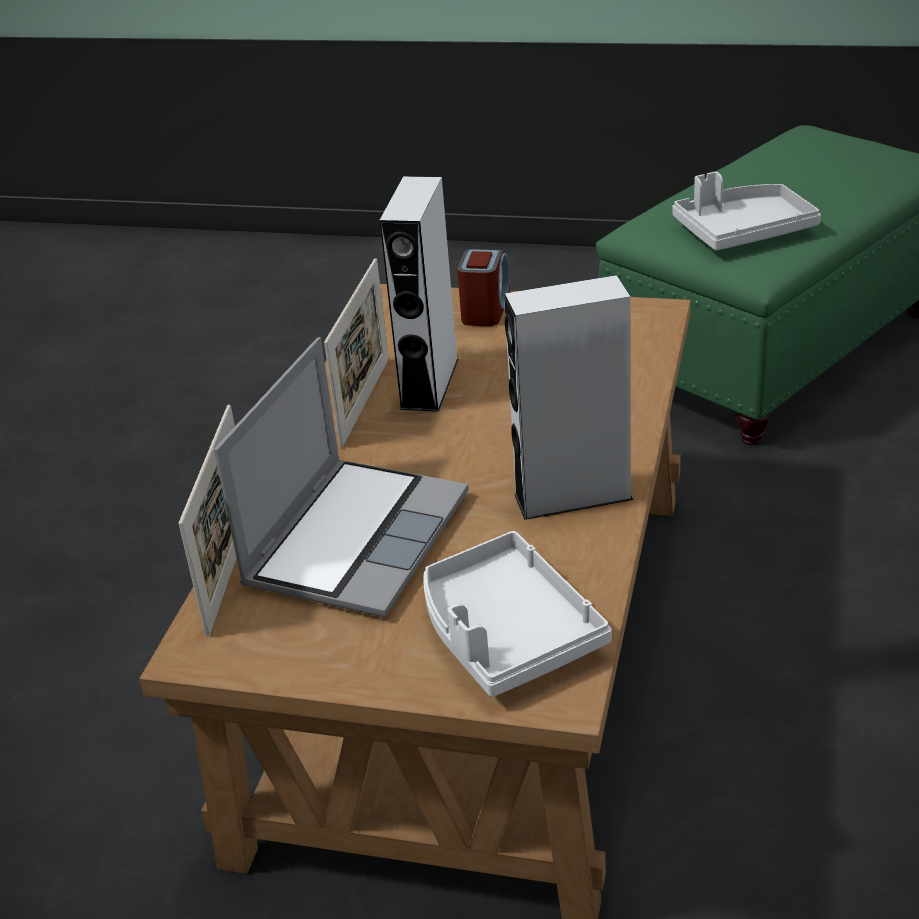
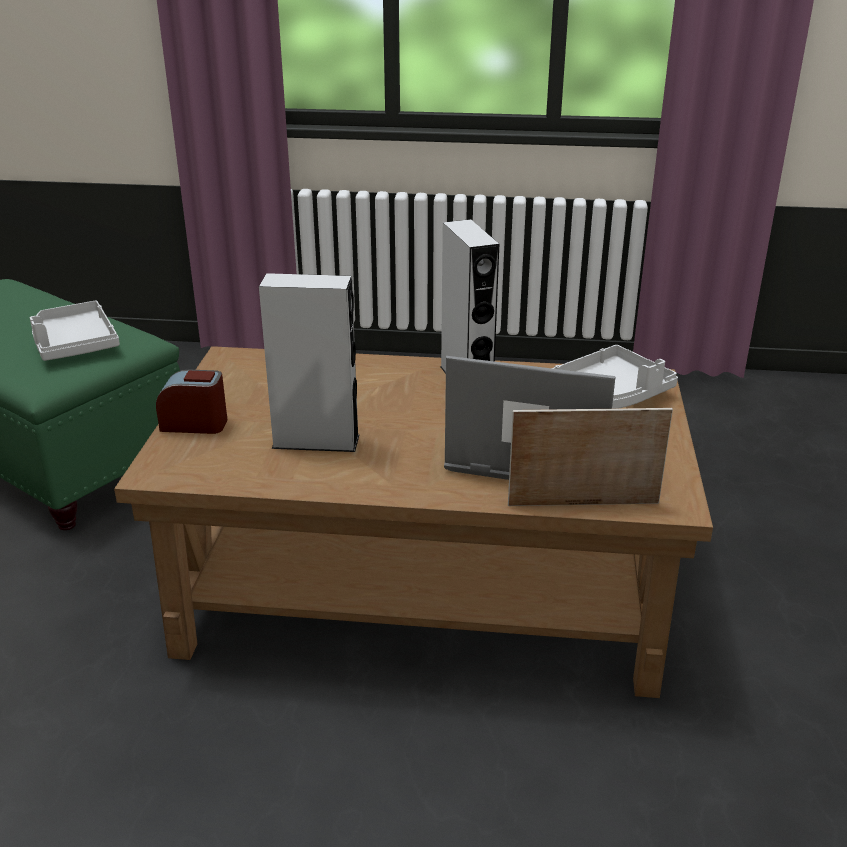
camera: 100 degrees left, 5 degrees down
picture frame [324,258,389,448] -> none

